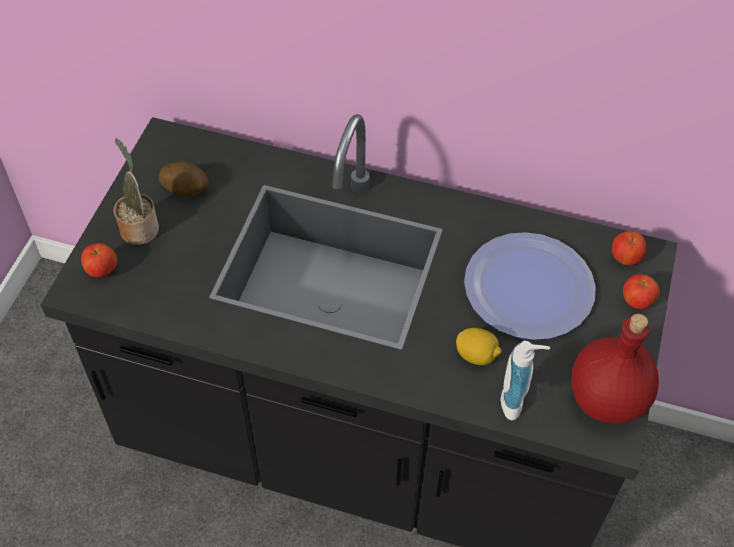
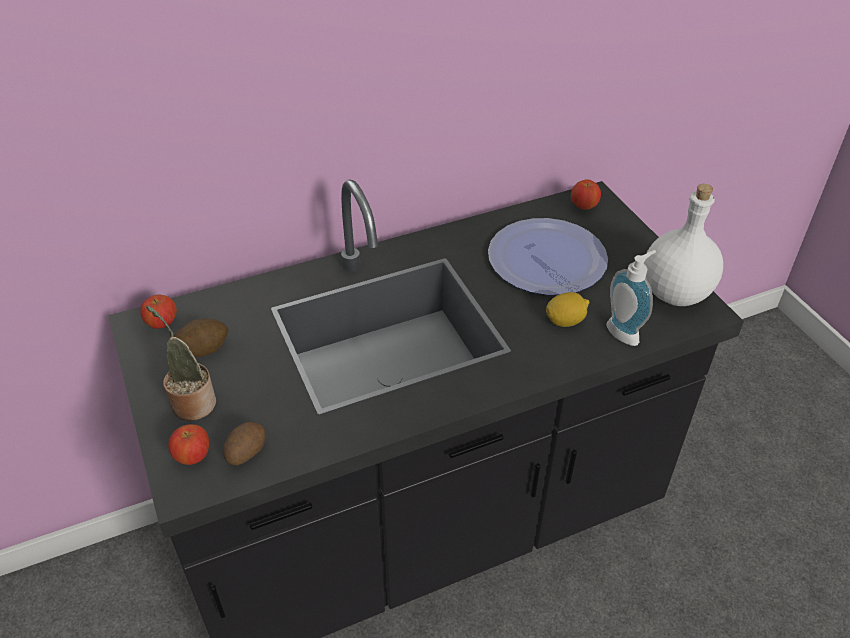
camera: 40 degrees left, 10 degrees down
red bottle [571,314,659,424] -> white bottle [644,184,723,306]
apple [623,274,660,309] -> apple moved to [140,295,177,329]
none -> potato [223,422,266,465]

